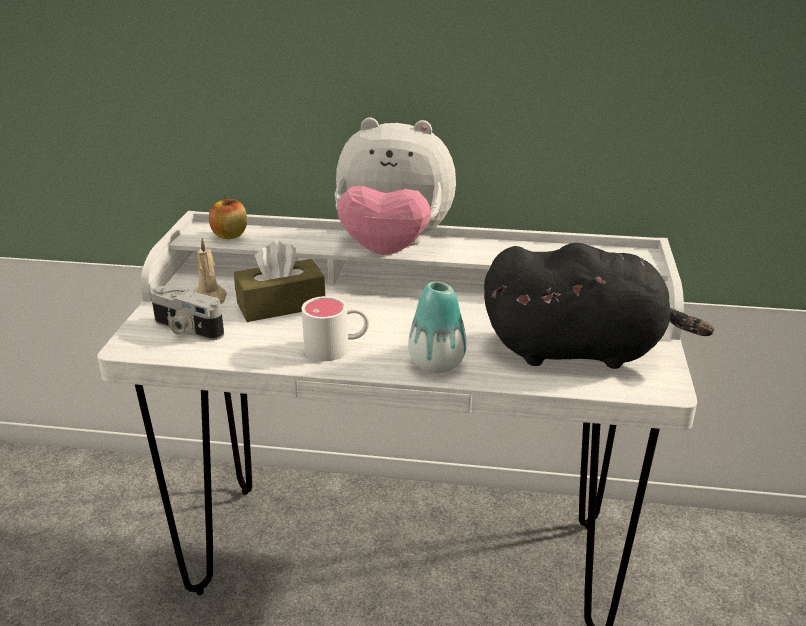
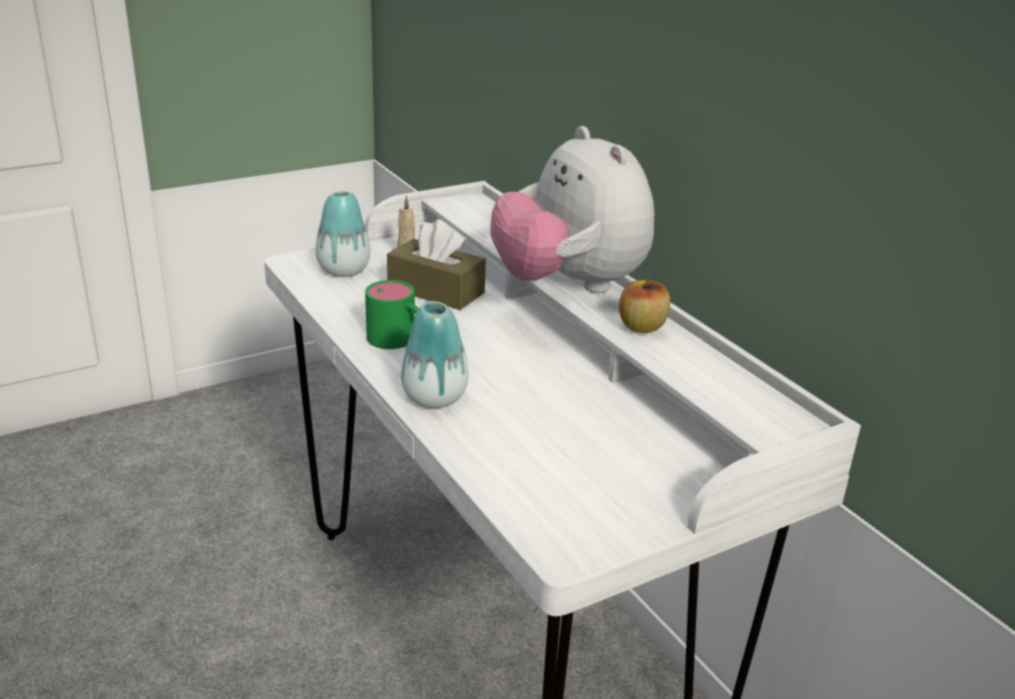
camera: 50 degrees right, 0 degrees up
camera [150,286,224,340] -> vase [316,191,370,277]
apple [209,196,247,239] -> apple moved to [619,277,670,333]
white mug [302,296,369,361] -> green mug [365,280,419,349]
black plush toy [484,243,714,369] -> none

